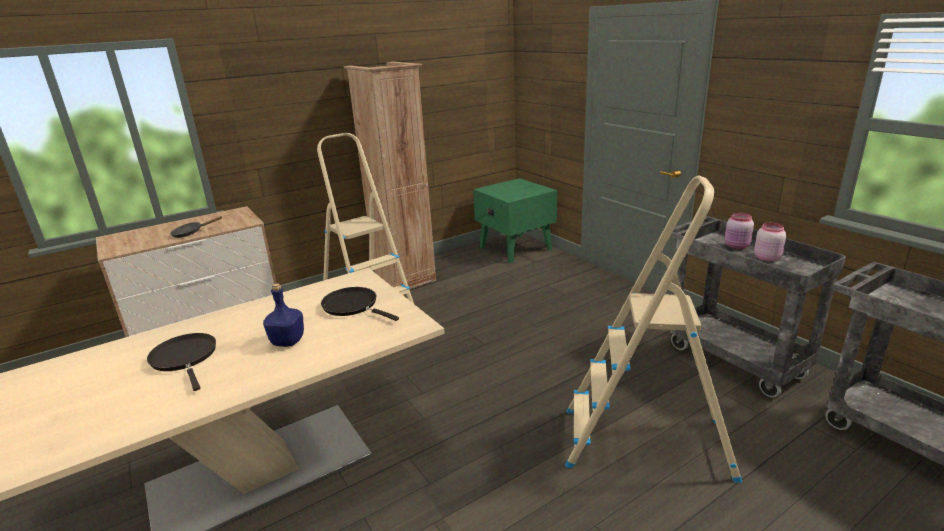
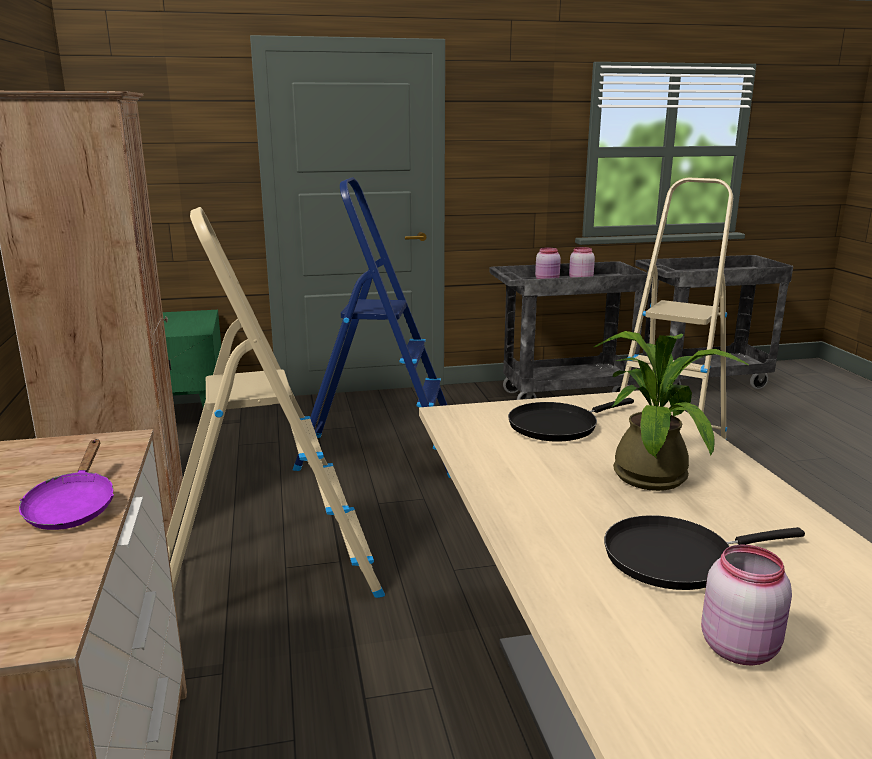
camera: 70 degrees left, 5 degrees down
black frying pan [170,216,222,238] -> purple frying pan [19,439,114,530]
blue bottle [263,283,304,347] -> potted plant [594,331,748,491]
none -> blue step ladder [293,177,451,478]
none -> pink jar [701,544,792,666]

